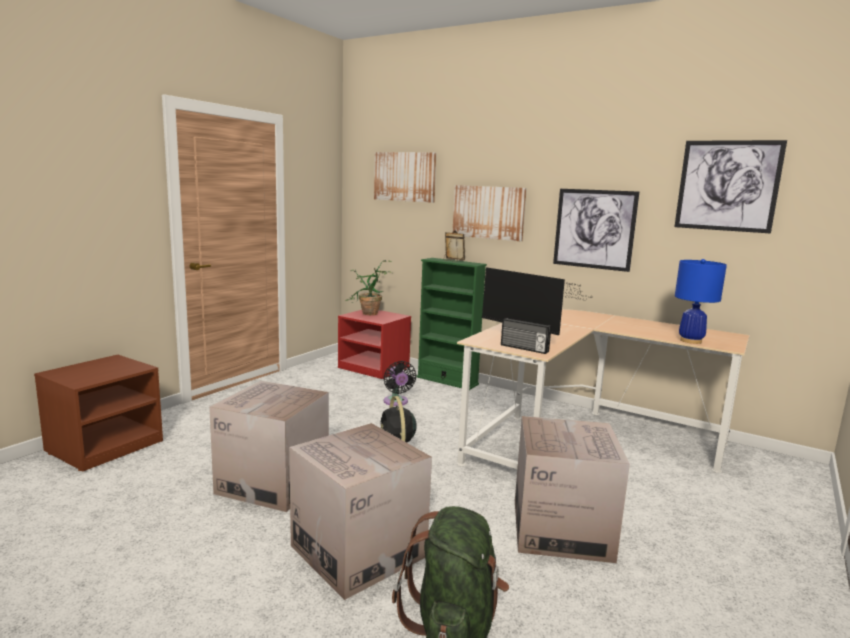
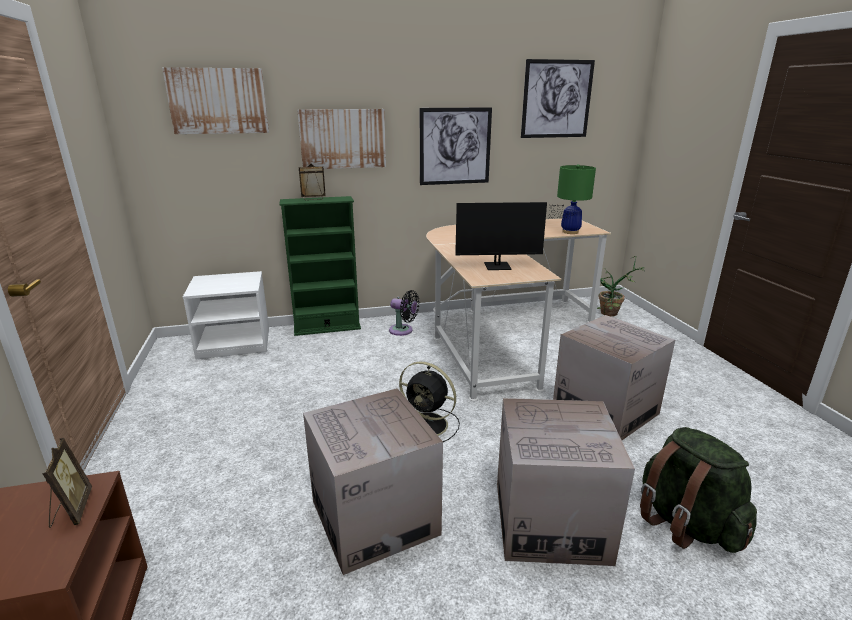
camera: 45 degrees left, 10 degrees up
red nightstand [338,310,411,379] -> white nightstand [183,271,269,360]
potted plant [345,260,392,315] -> potted plant moved to [597,256,645,316]
black fan [384,361,416,406] -> black fan moved to [389,290,419,336]
radio [501,318,551,354] -> none
blue table lamp [675,259,727,344] -> green table lamp [557,164,596,234]
none -> picture frame [43,438,92,528]

